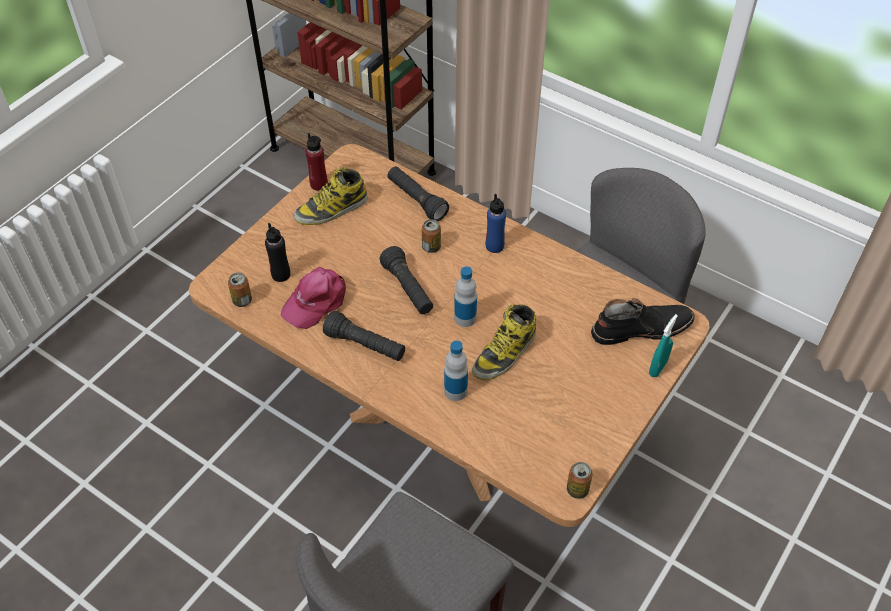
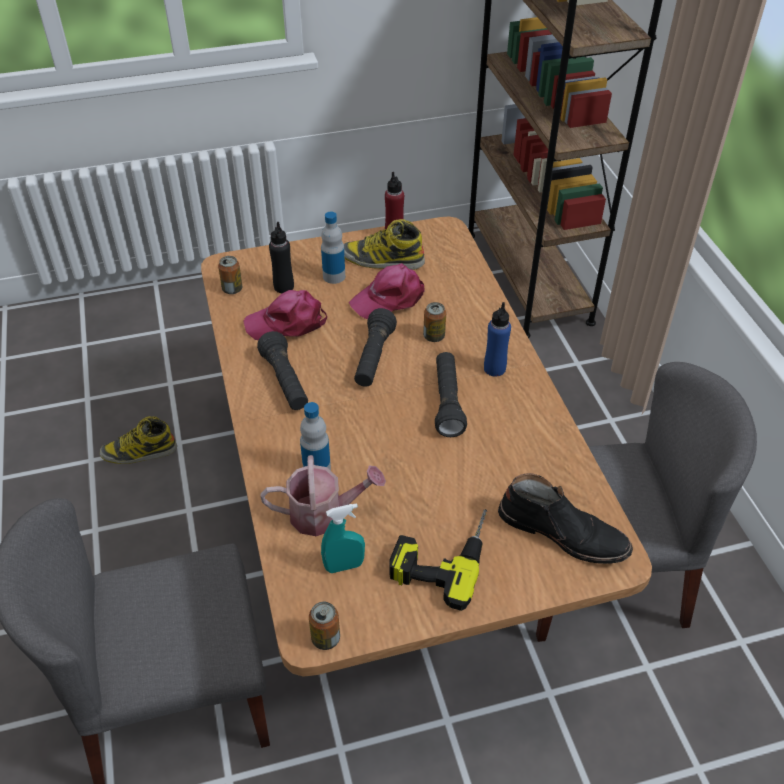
camera: 40 degrees right, 5 degrees down
black flashlight [387,166,449,221] -> black flashlight moved to [435,352,467,437]
bottle [454,266,477,327] -> bottle moved to [321,211,345,284]
boot [472,305,536,380] -> boot moved to [100,416,177,464]
turquoise spray bottle [649,314,678,377] -> turquoise spray bottle moved to [321,503,365,573]
none -> watering can [260,455,386,536]
none -> pink cap [349,263,425,320]
none -> power drill [389,509,487,611]

